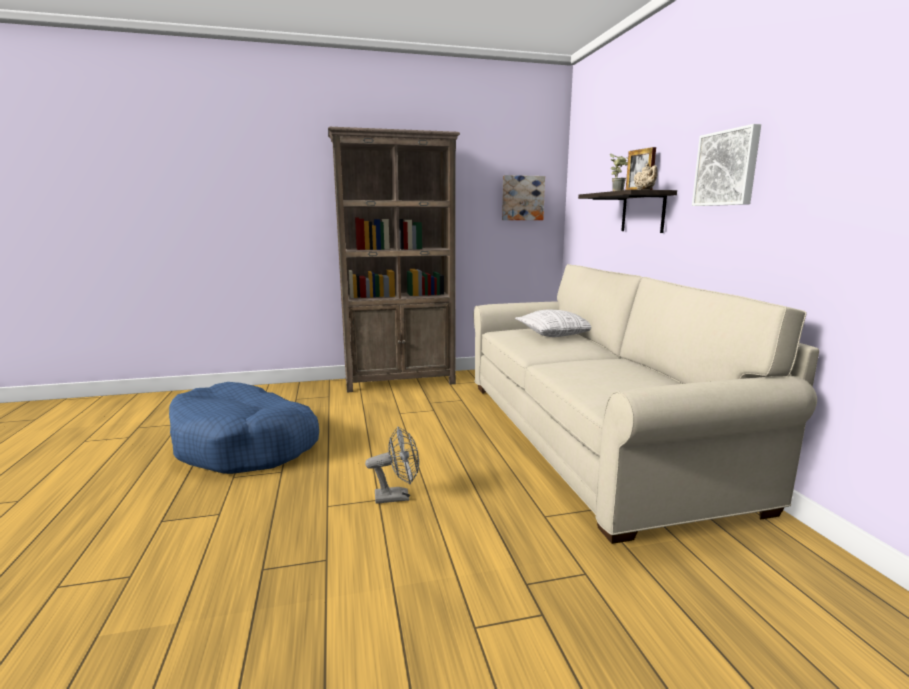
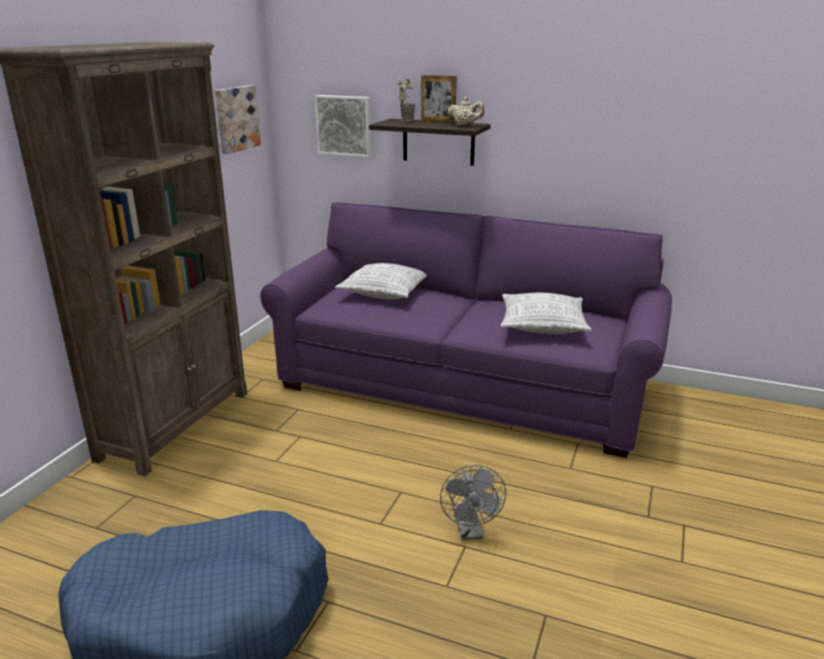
camera: 55 degrees left, 10 degrees up
grey fan [365,427,419,504] -> grey fan turned 150 degrees clockwise [440,465,506,540]
beige sofa [474,264,819,544] -> purple sofa [260,203,672,458]
picture [692,124,761,206] -> picture moved to [315,95,371,158]
none -> pillow [501,293,592,334]

